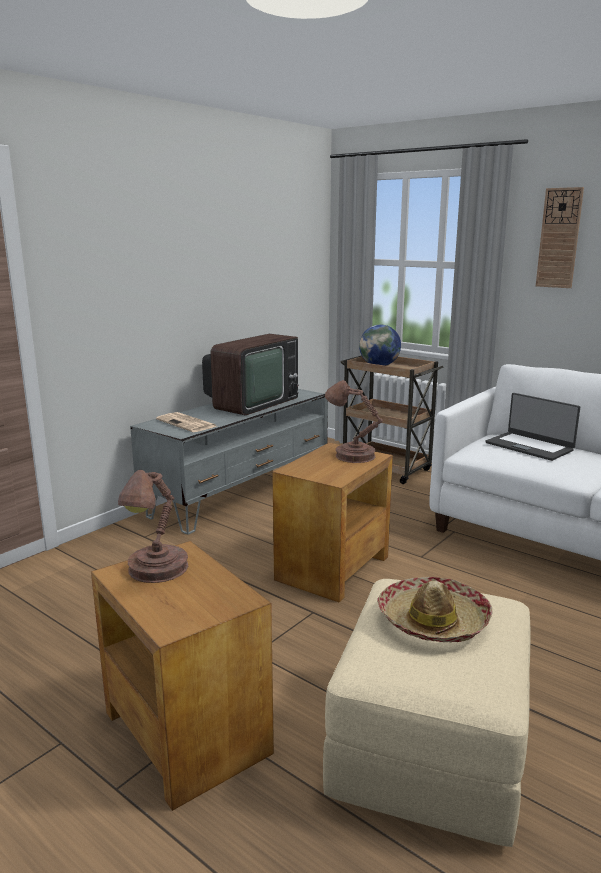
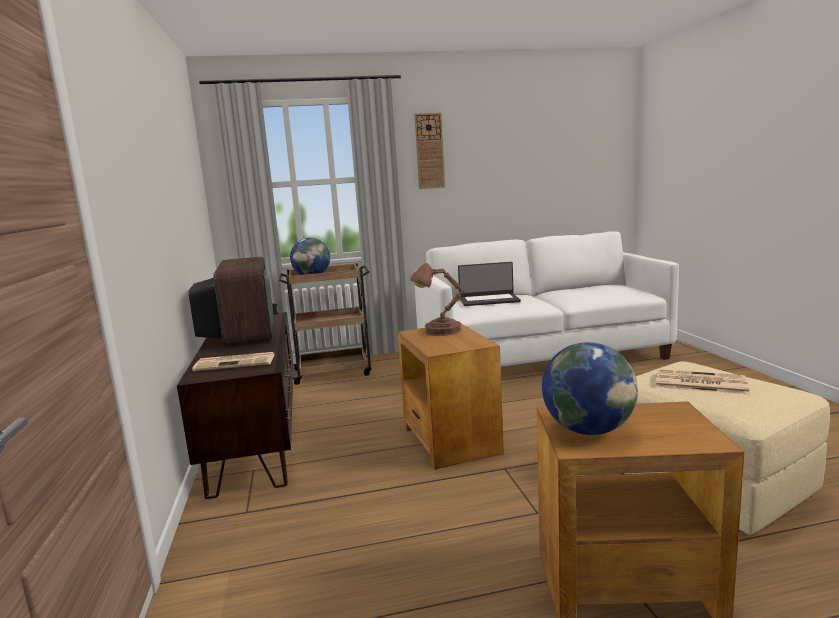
camera: 50 degrees left, 5 degrees down
brown table lamp [118,470,188,583] -> globe [542,342,638,435]
grey tv stand [130,389,328,535] -> brown tv stand [177,312,293,499]
hat [377,577,493,642] -> newspaper [656,369,750,395]

